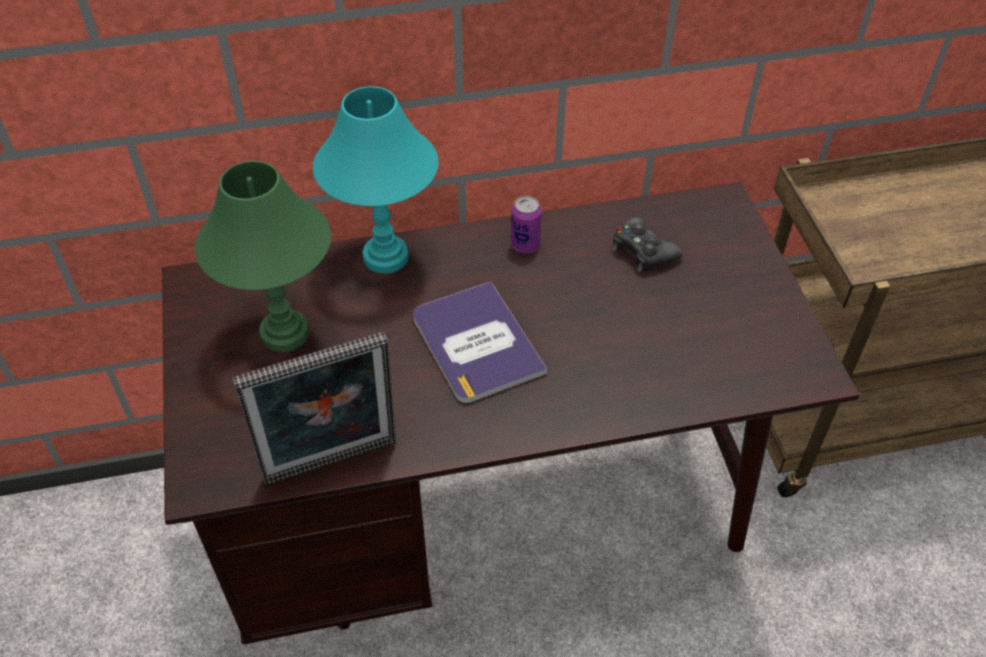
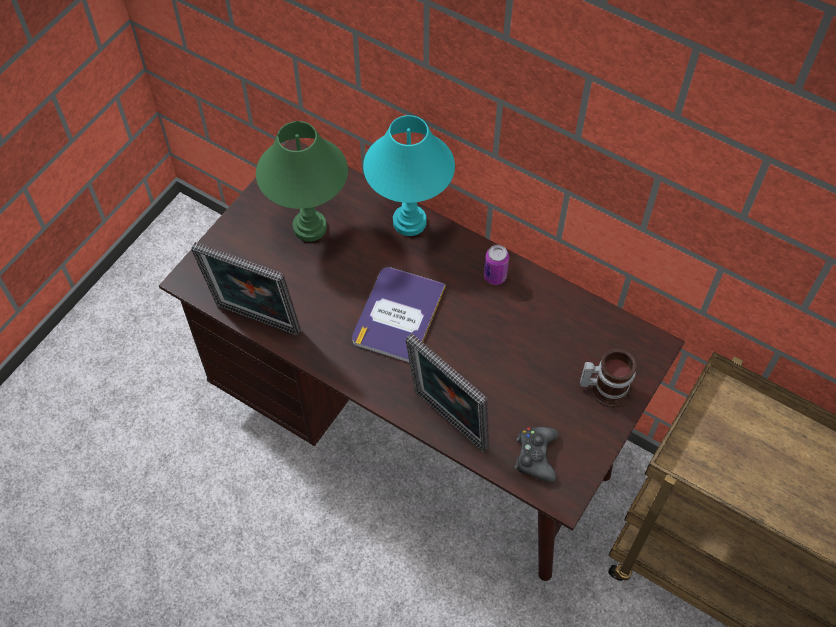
camera: 45 degrees right, 10 degrees up
black game controller [612,217,683,272] -> black game controller moved to [515,427,558,482]
none -> picture frame [405,333,489,452]
none -> mug [580,349,637,407]

